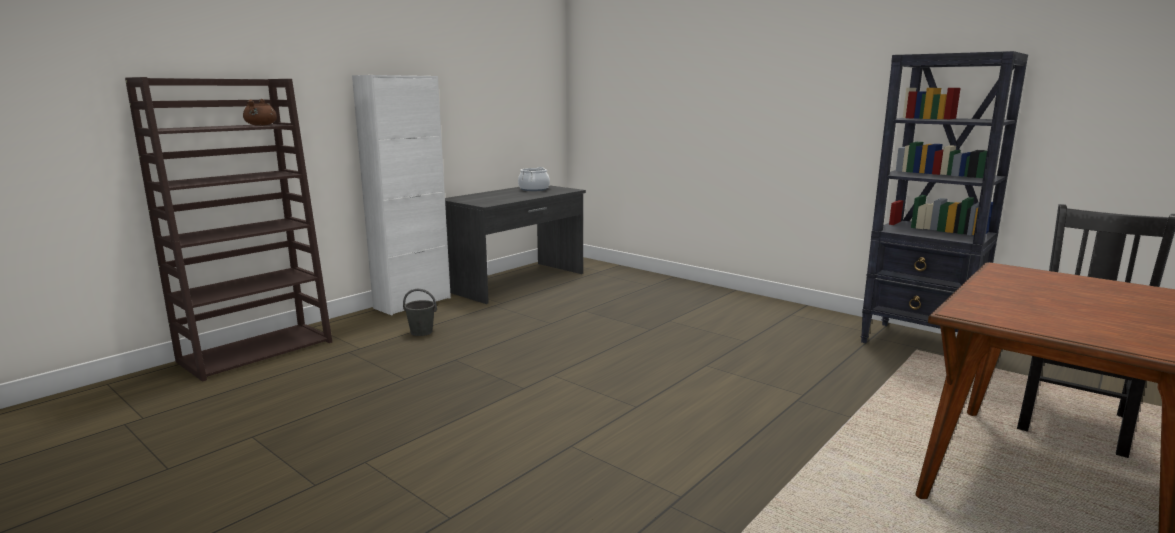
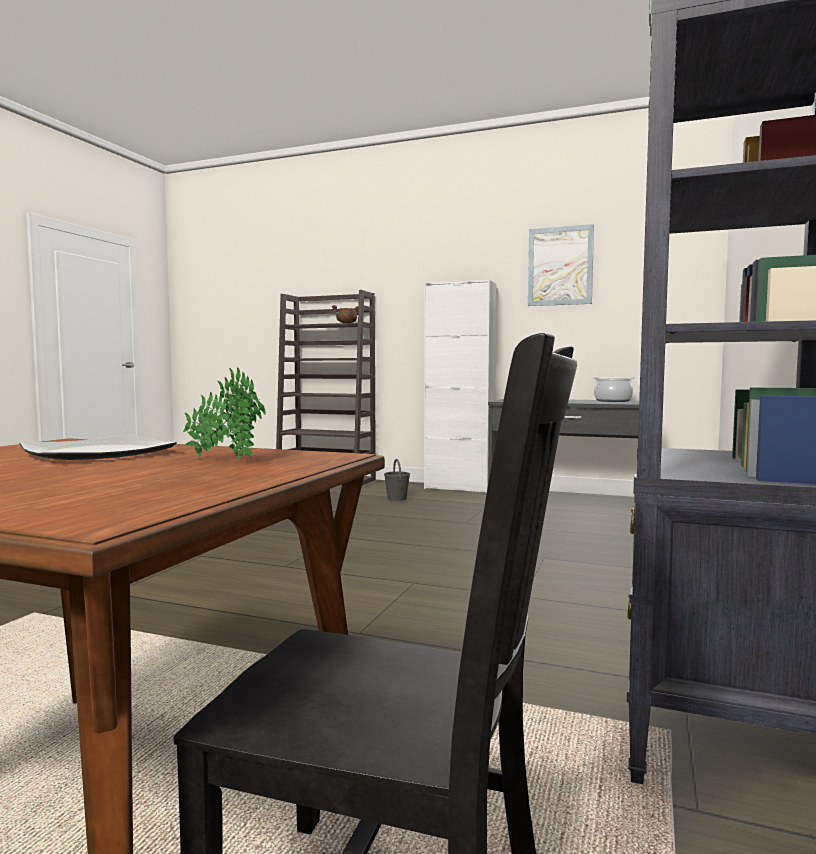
camera: 70 degrees right, 10 degrees down
none -> plate [20,434,177,460]
none -> potted plant [183,367,266,461]
none -> picture [528,224,594,306]

